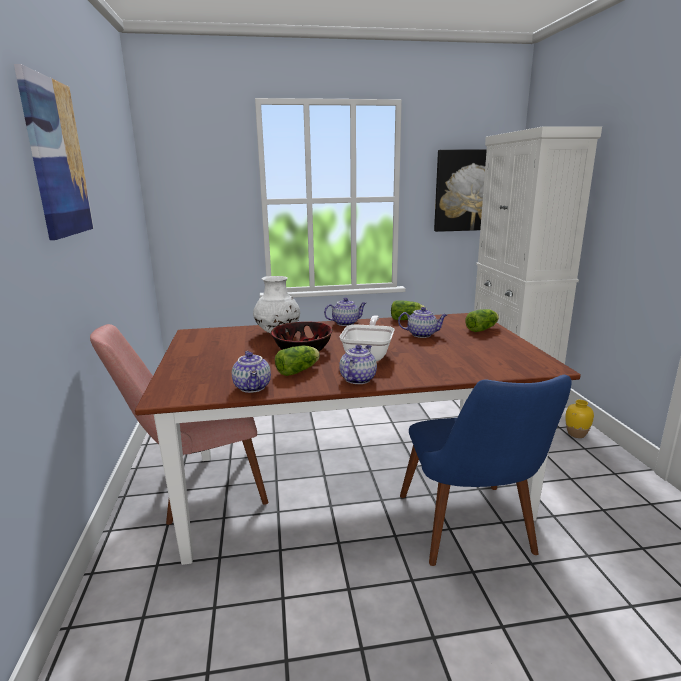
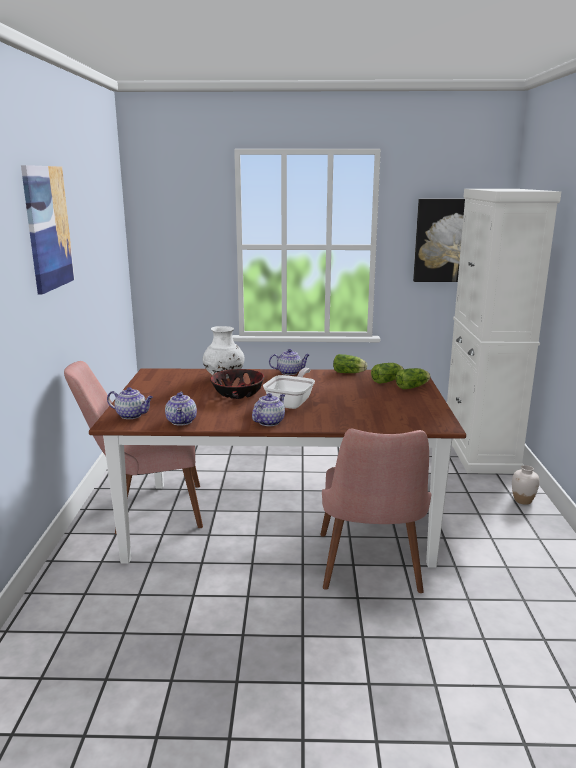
camera: 10 degrees right, 0 degrees up
lettuce [275,345,320,376] -> lettuce moved to [371,363,404,384]
teapot [398,307,447,338] -> teapot moved to [107,387,153,419]
blue chair [400,375,572,566] -> pink chair [320,429,431,593]
yellow vase [565,400,594,438] -> white vase [512,465,540,505]

